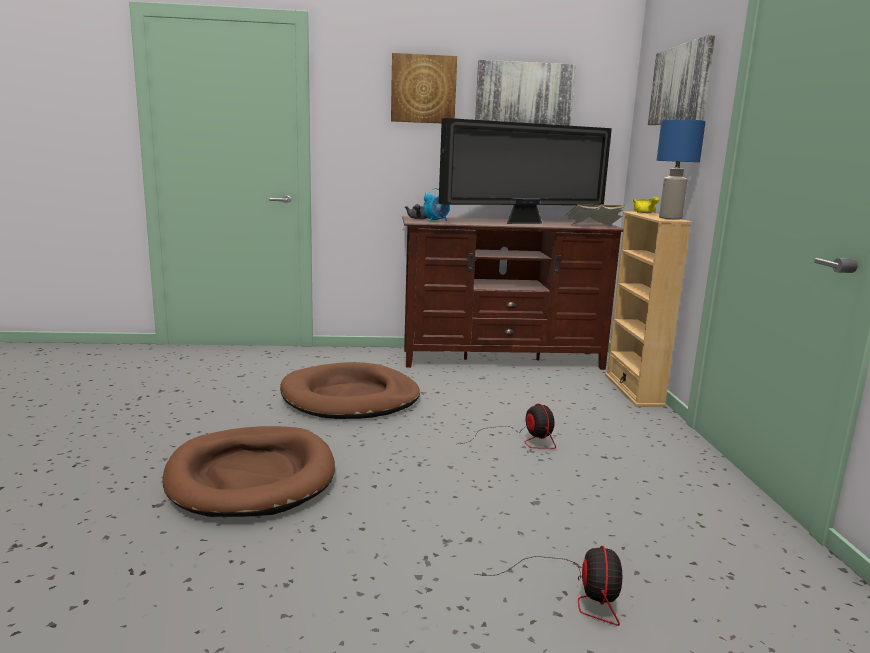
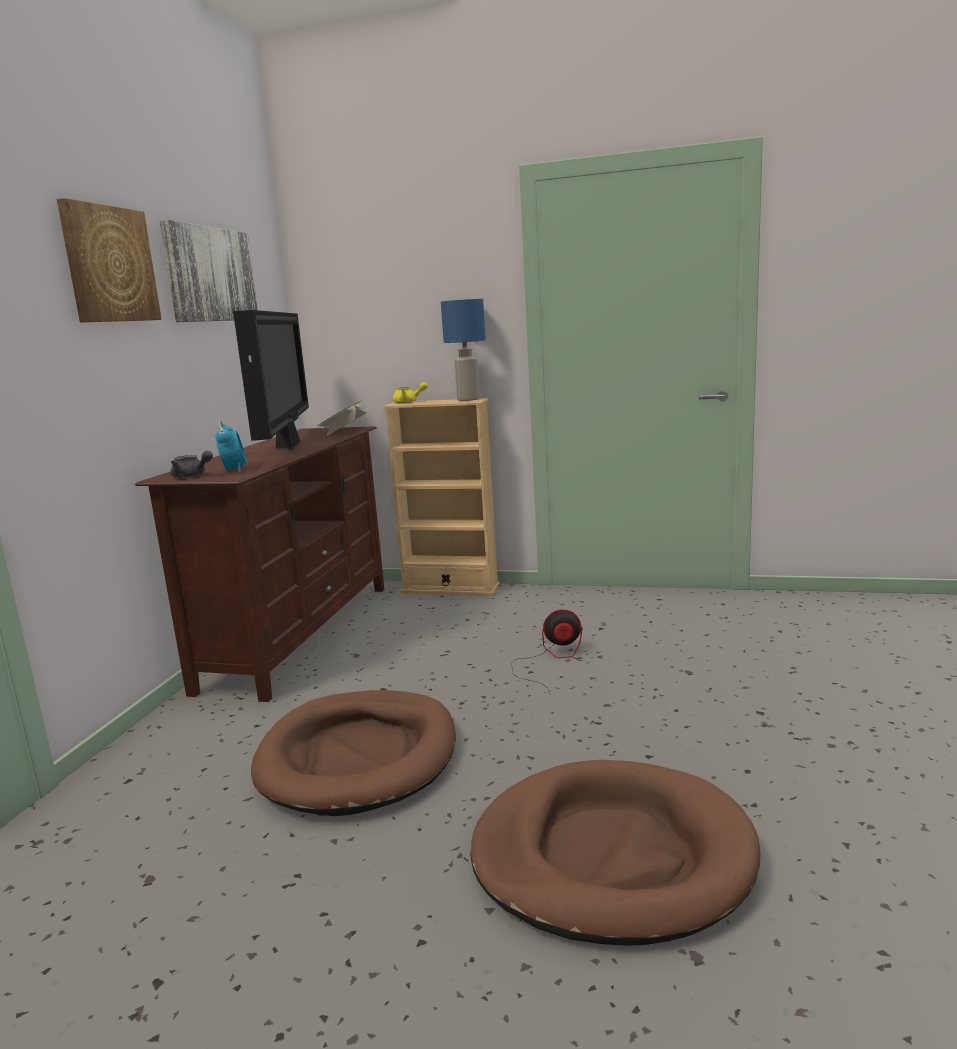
camera: 70 degrees left, 0 degrees up
fan [474,546,622,626] -> none
picture [648,35,715,125] -> none

